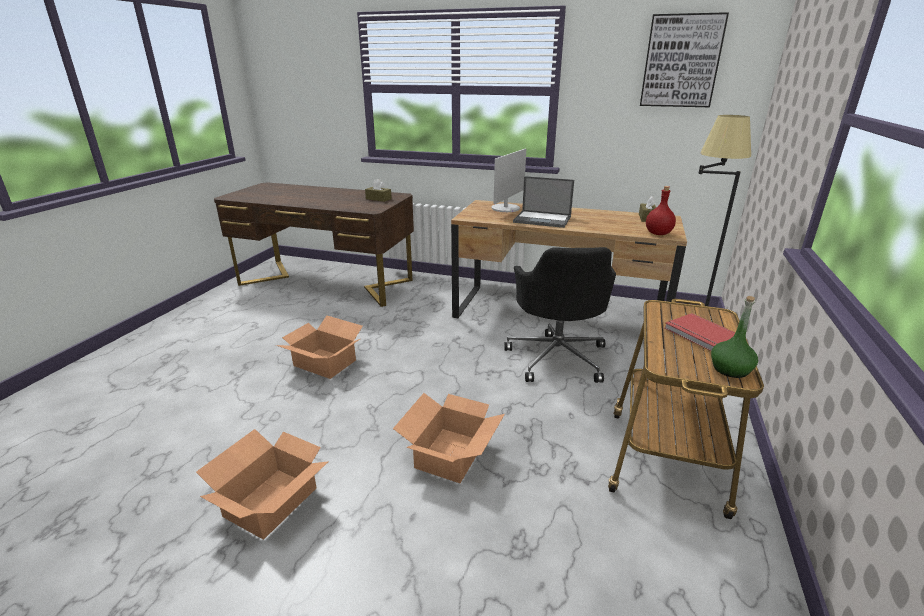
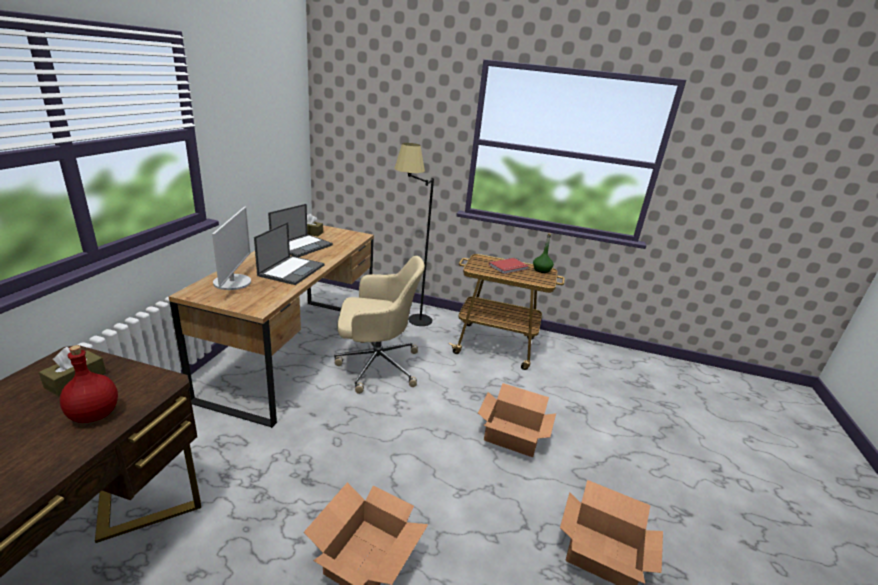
camera: 95 degrees left, 0 degrees up
monitor [492,149,526,212] -> monitor turned 60 degrees clockwise [212,207,251,290]
black office chair [504,247,616,383] -> beige office chair [334,256,425,394]
picture [640,12,729,107] -> none
red bottle [646,186,676,235] -> red bottle moved to [60,345,118,423]
none -> laptop [268,204,333,257]

